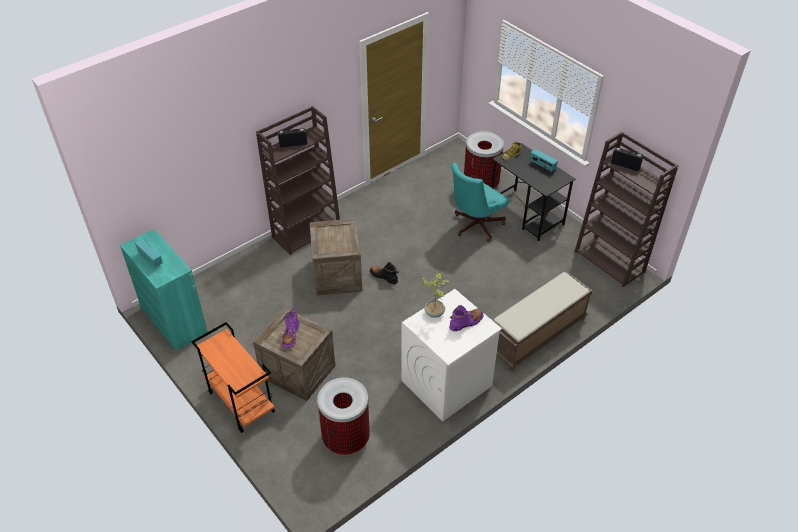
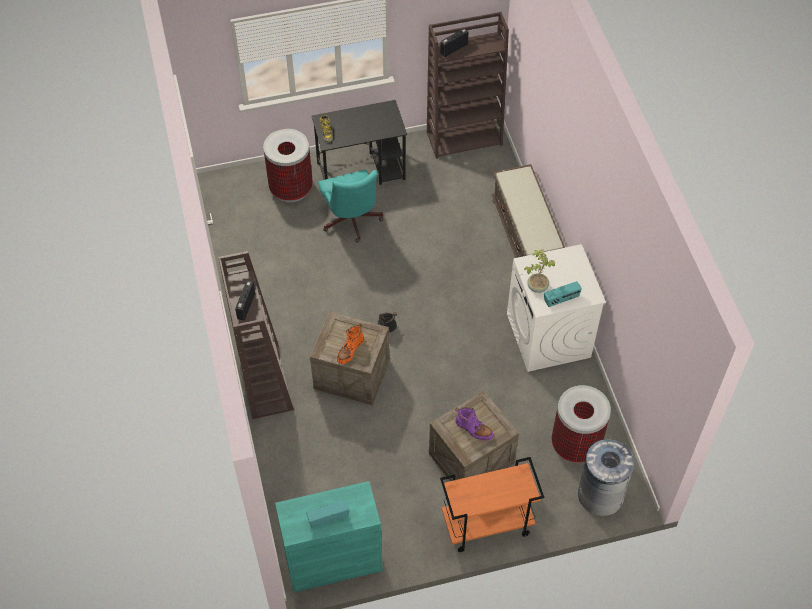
camera: 65 degrees left, 10 degrees up
purple boot [449,305,484,332] -> none
radio [530,149,558,172] -> radio moved to [544,281,582,307]
none -> orange boot [337,323,364,364]
none -> grey trash can [578,439,635,516]

